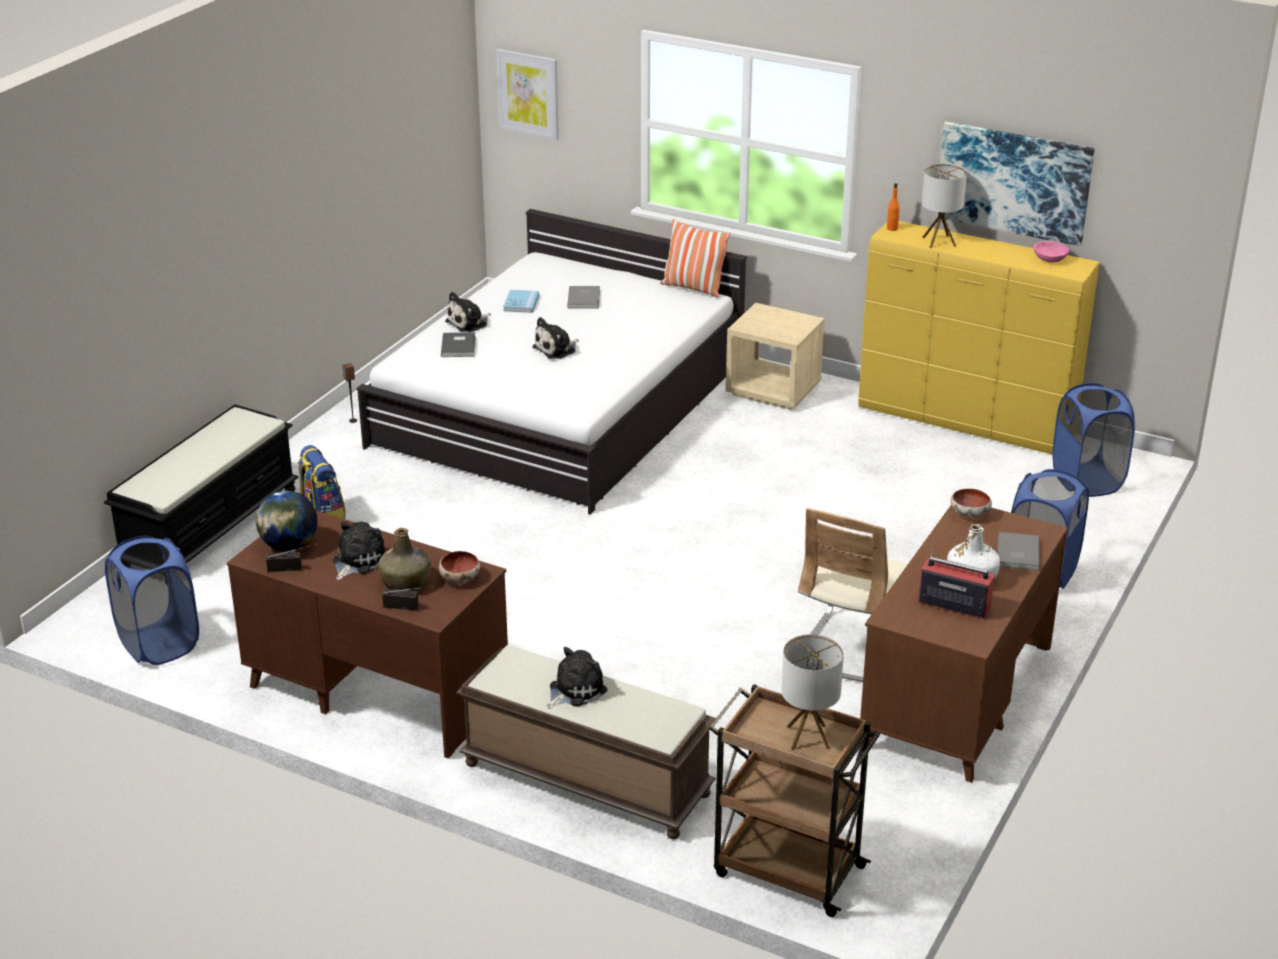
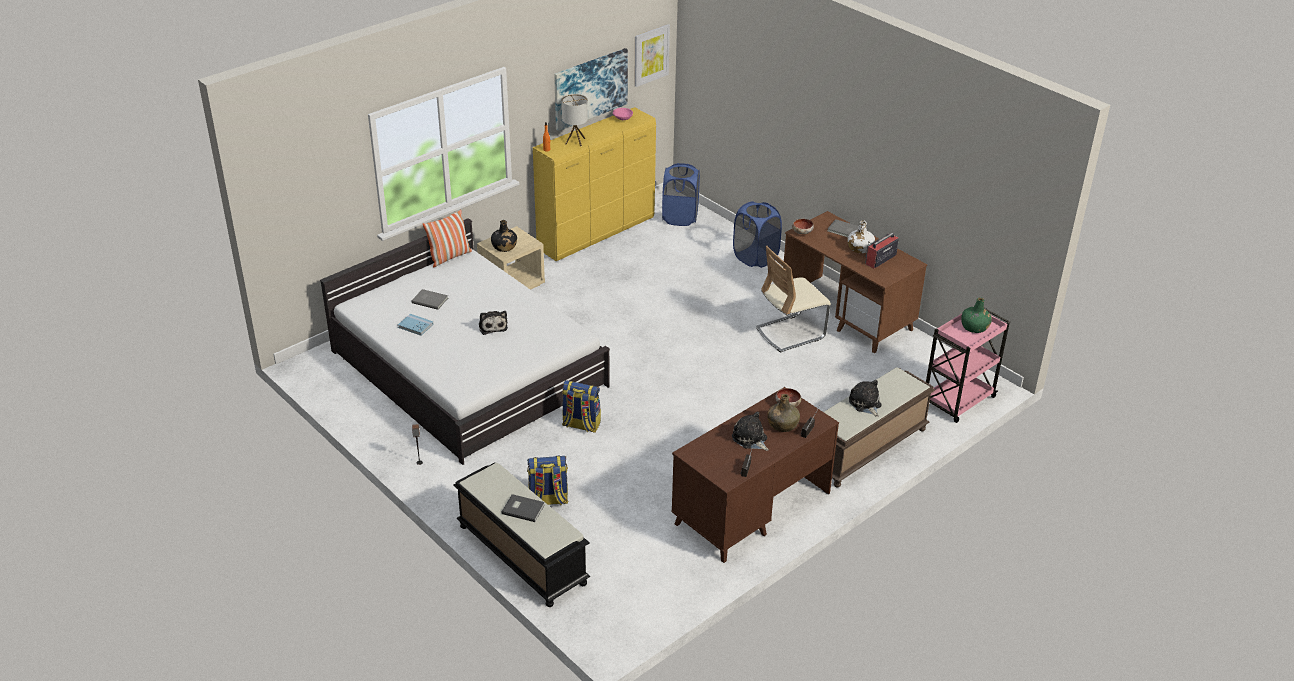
camera: 70 degrees left, 5 degrees up
blue laundry basket [105,535,199,665] -> none
globe [256,491,318,551] -> none
grey book [441,332,475,357] -> grey book moved to [502,494,545,522]
plush toy [445,292,491,332] -> none
picture [496,49,559,140] -> picture moved to [634,24,670,87]
brown cart [709,684,880,917] -> pink cart [926,306,1010,423]
table lamp [781,634,844,750] -> green bottle [961,297,992,333]
beige chair [798,508,908,682] -> beige chair turned 105 degrees clockwise [756,246,831,353]
none -> black bottle [491,220,517,252]
none -> backpack [562,380,601,433]

